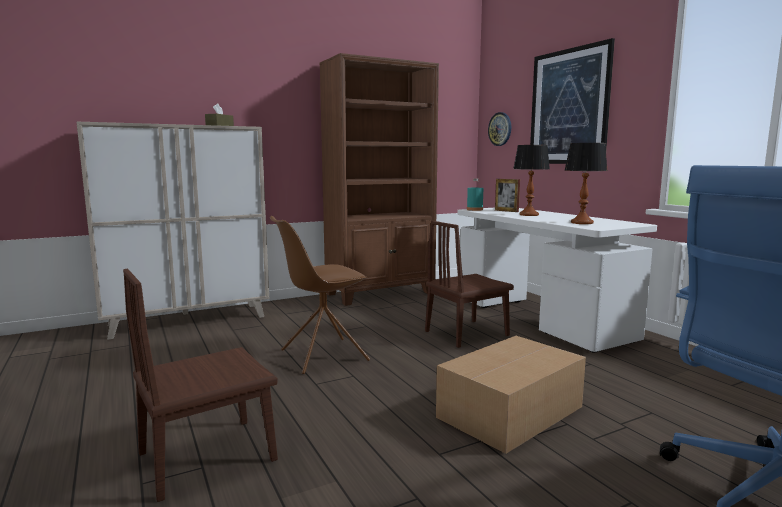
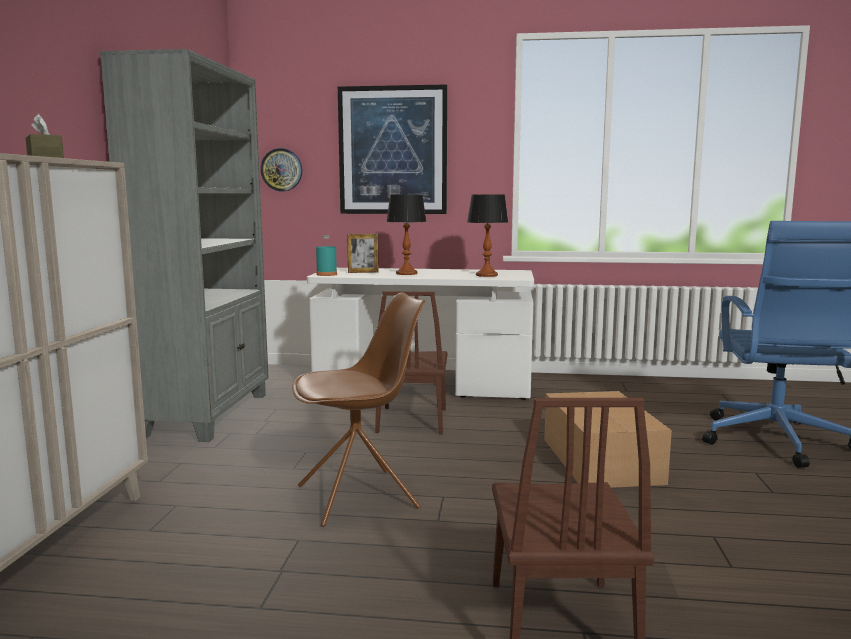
camera: 55 degrees left, 0 degrees up
brown chair [270,216,370,374] -> brown chair turned 120 degrees counterclockwise [292,292,425,527]
brown bookcase [319,53,439,306] -> grey bookcase [100,49,269,442]

